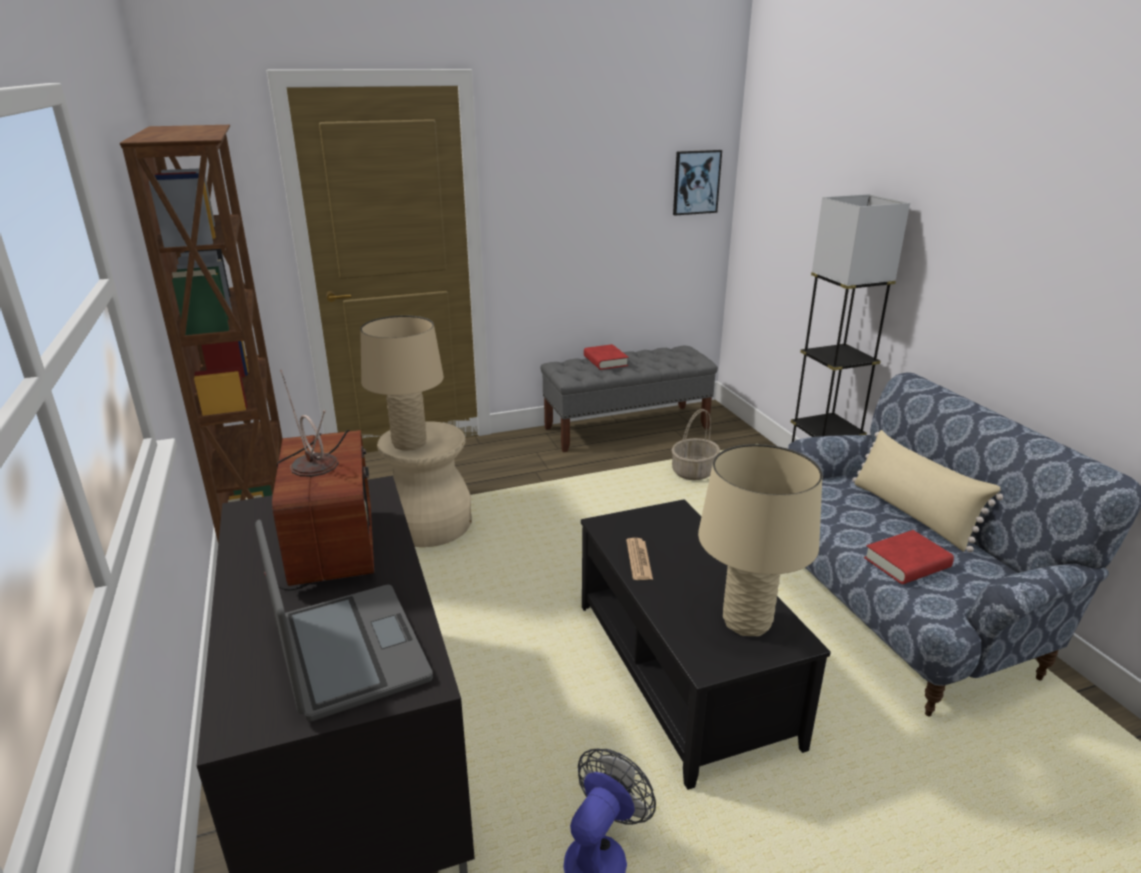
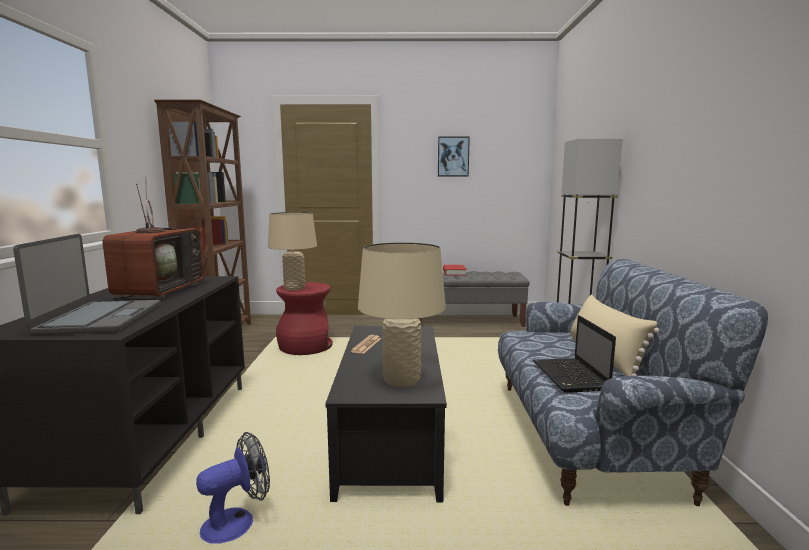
camera: 20 degrees right, 15 degrees down
beige stool [377,421,472,547] -> red stool [276,282,333,355]
basket [671,409,720,480] -> none
picture [673,150,722,215] -> picture moved to [438,137,470,176]
red book [864,530,954,584] -> laptop [533,315,616,393]

